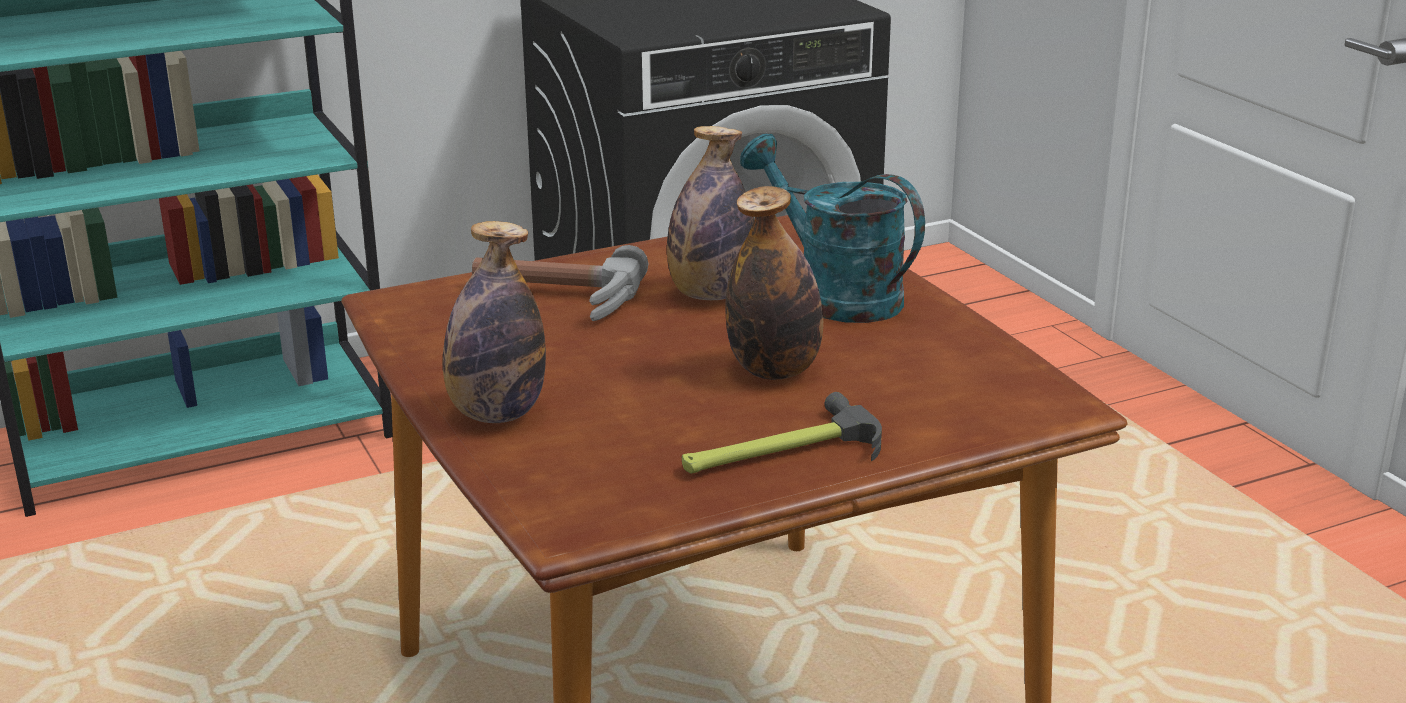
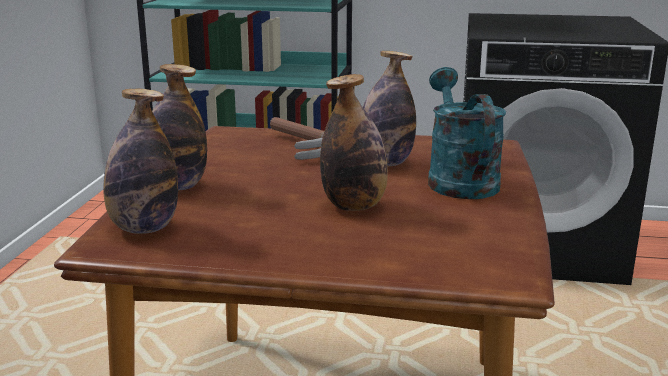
camera: 35 degrees right, 5 degrees down
hammer [682,392,882,474] -> none
none -> bottle [103,89,178,234]

